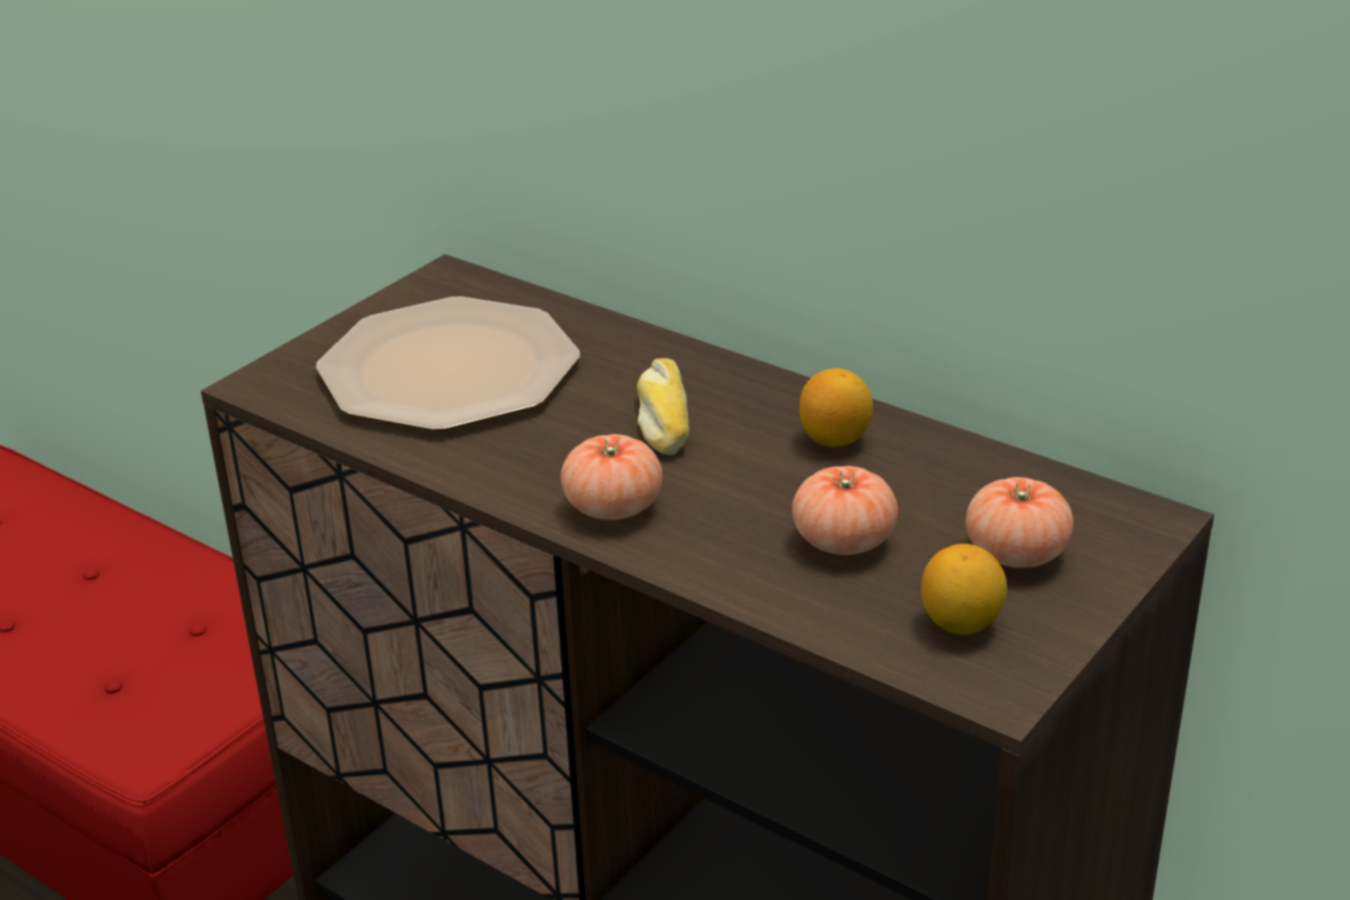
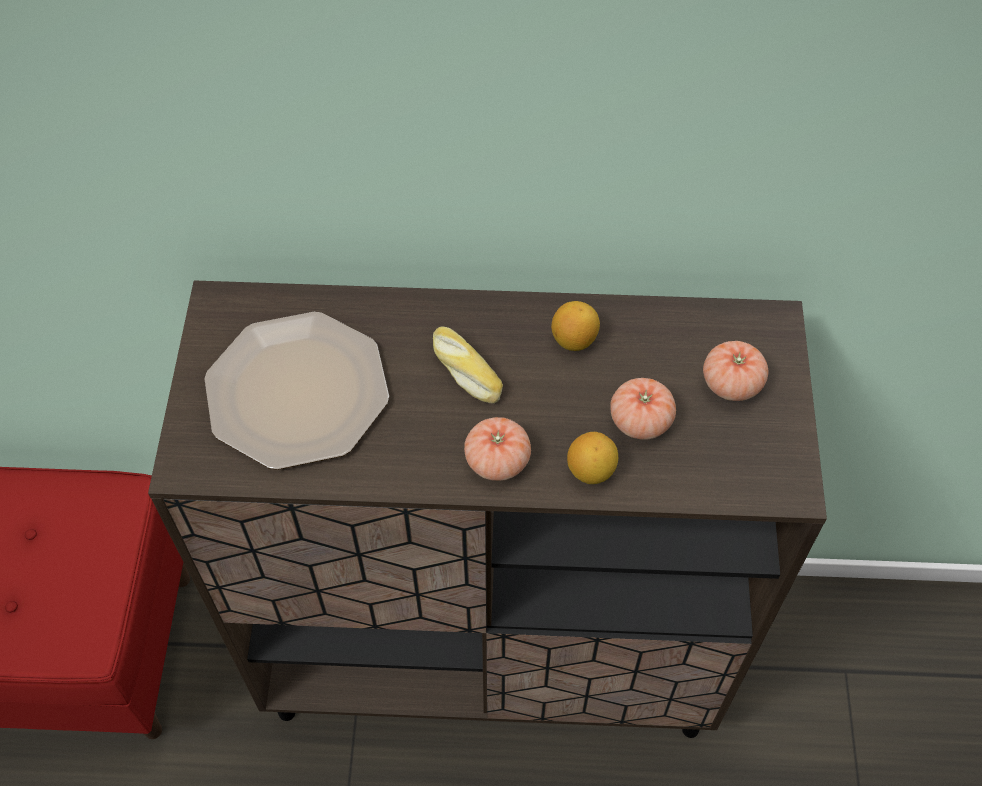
camera: 35 degrees left, 25 degrees up
lemon [921,544,1007,635] -> lemon moved to [567,432,618,484]

